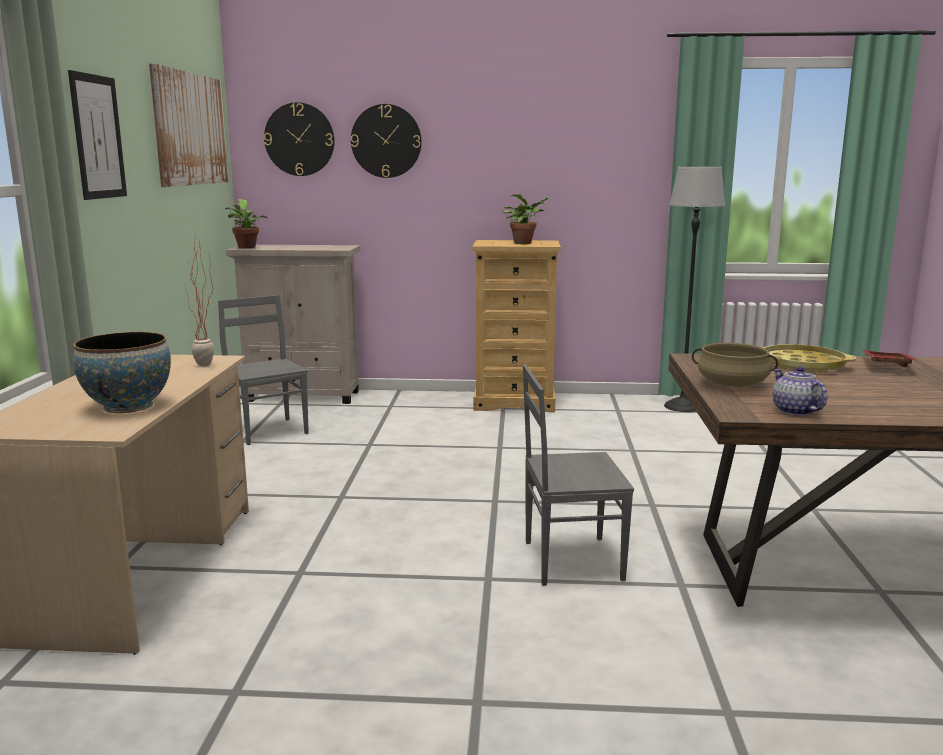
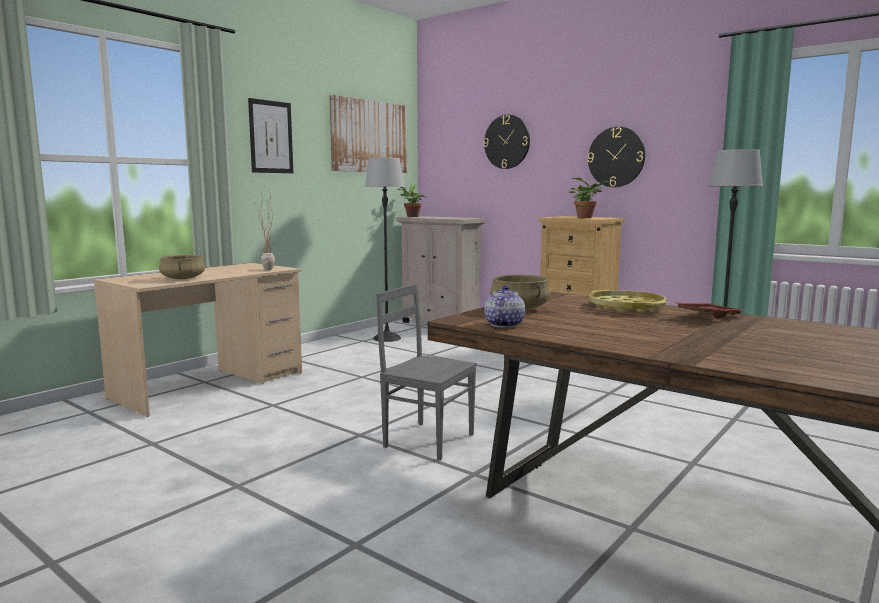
camera: 35 degrees right, 5 degrees down
bowl [73,332,171,413] -> beige cooking pot [159,255,205,279]
grey chair [218,295,309,445] -> floor lamp [365,158,405,342]
wall clock [264,102,335,176] -> wall clock moved to [588,127,645,187]

